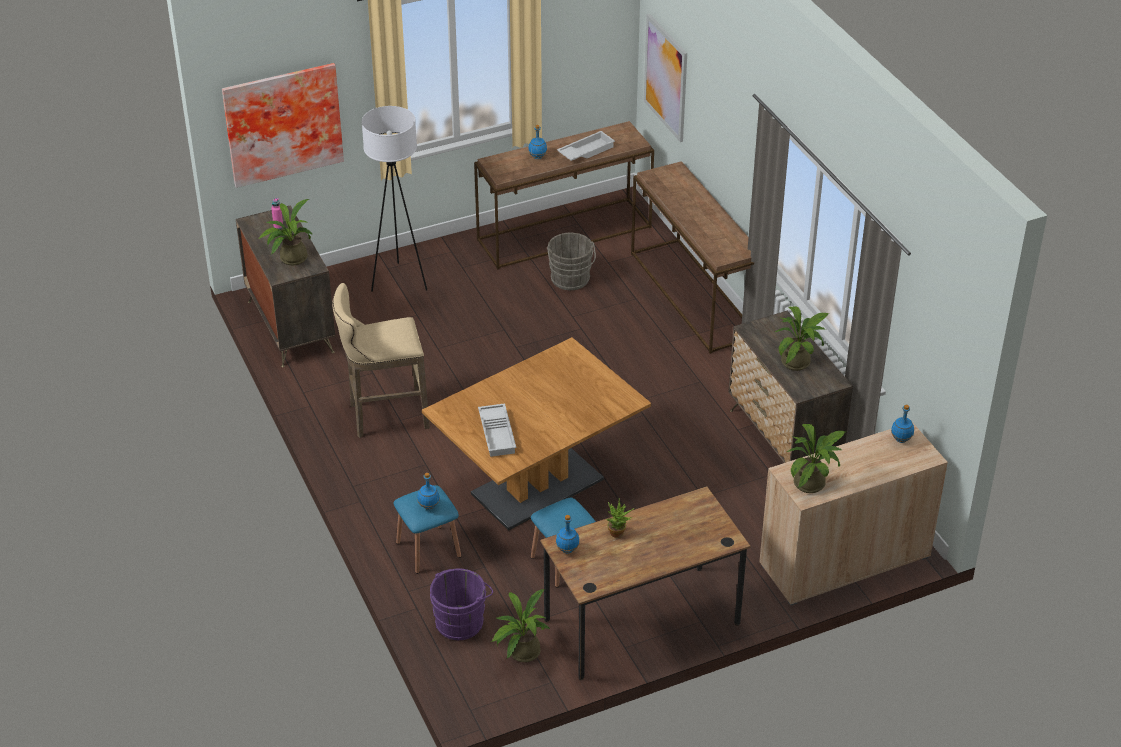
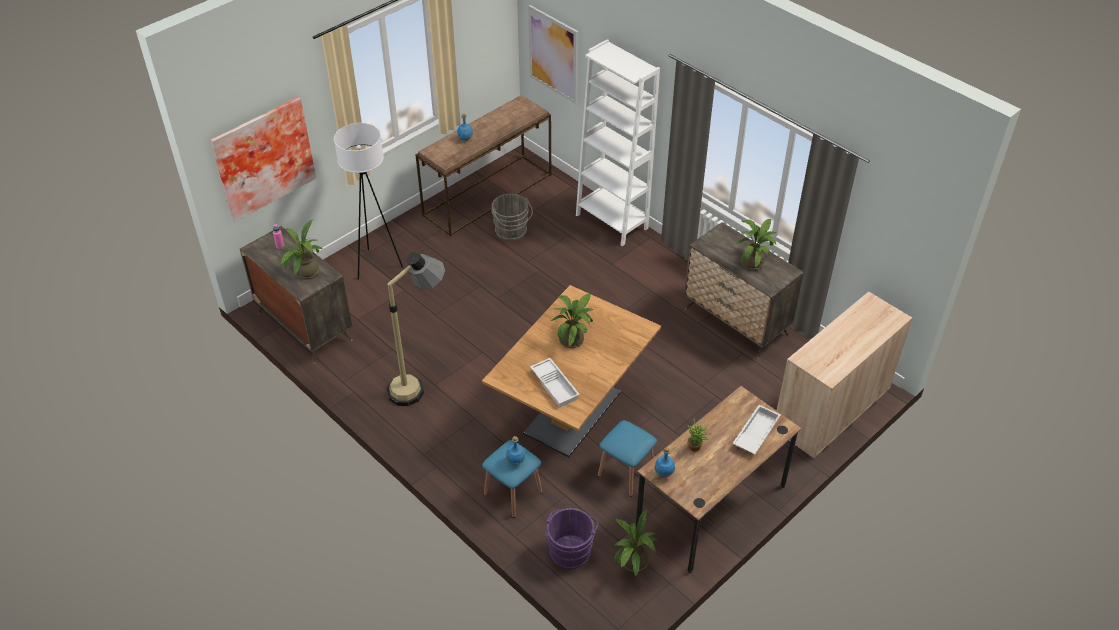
camera: 20 degrees left, 5 degrees up
beige stool [332,283,430,438] -> floor lamp [387,252,445,406]
white tray [557,131,615,161] -> white tray moved to [732,405,781,454]
brown console table [631,161,754,354] -> white bookcase [576,39,660,246]
potted plant [786,424,846,493] -> potted plant moved to [551,294,594,348]
blue bottle [891,405,914,443] -> none

